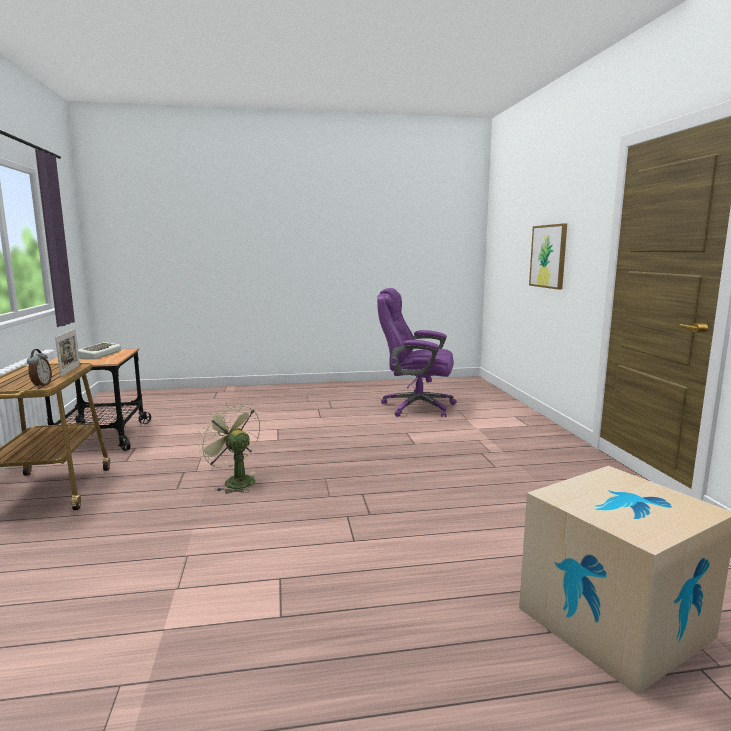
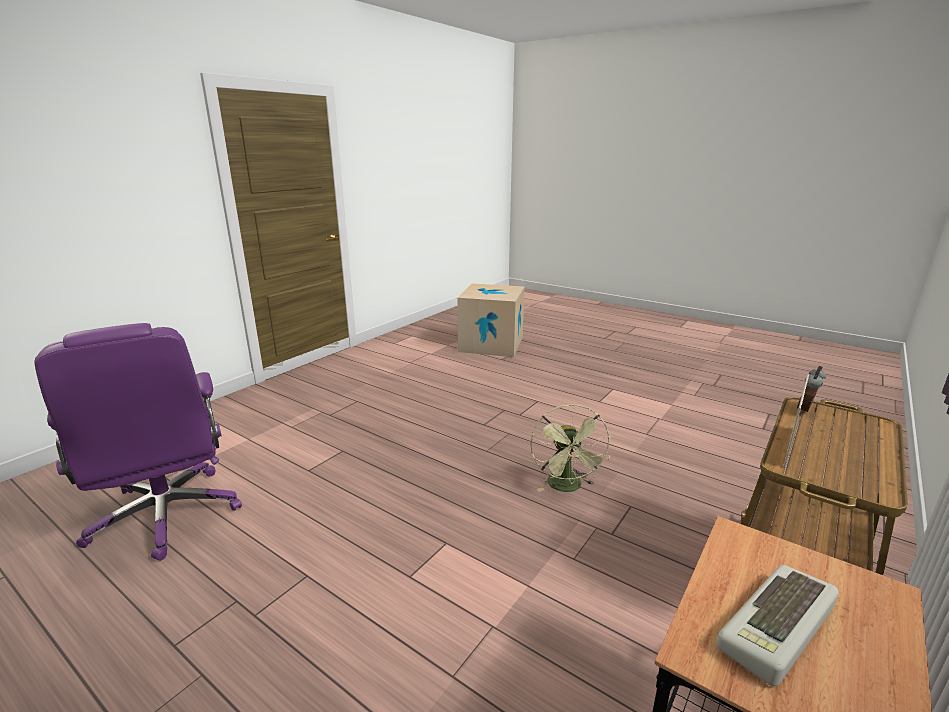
camera: 135 degrees left, 10 degrees up
picture [529,223,567,290] -> none

